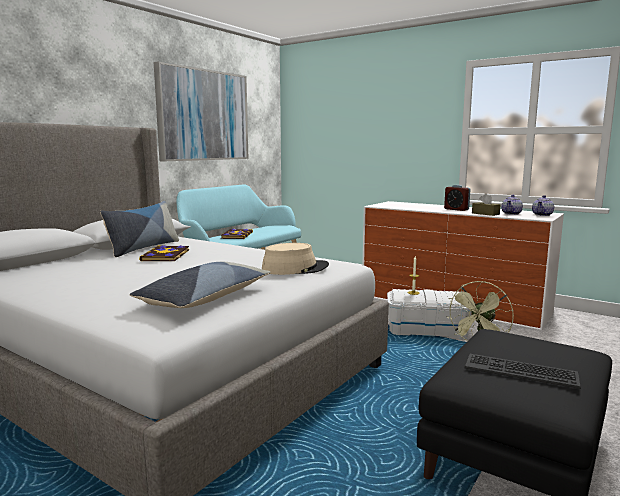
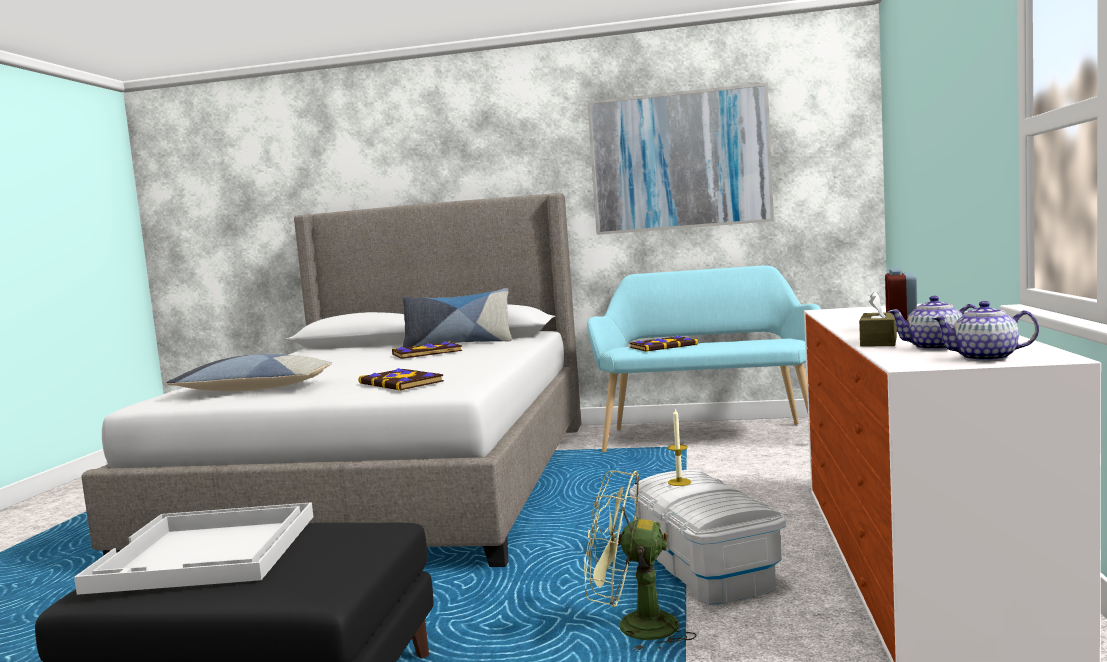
camera: 65 degrees right, 5 degrees down
beige hat [262,243,329,275] -> book [358,368,444,391]
keyboard [464,354,581,389] -> white tray [74,502,313,595]

